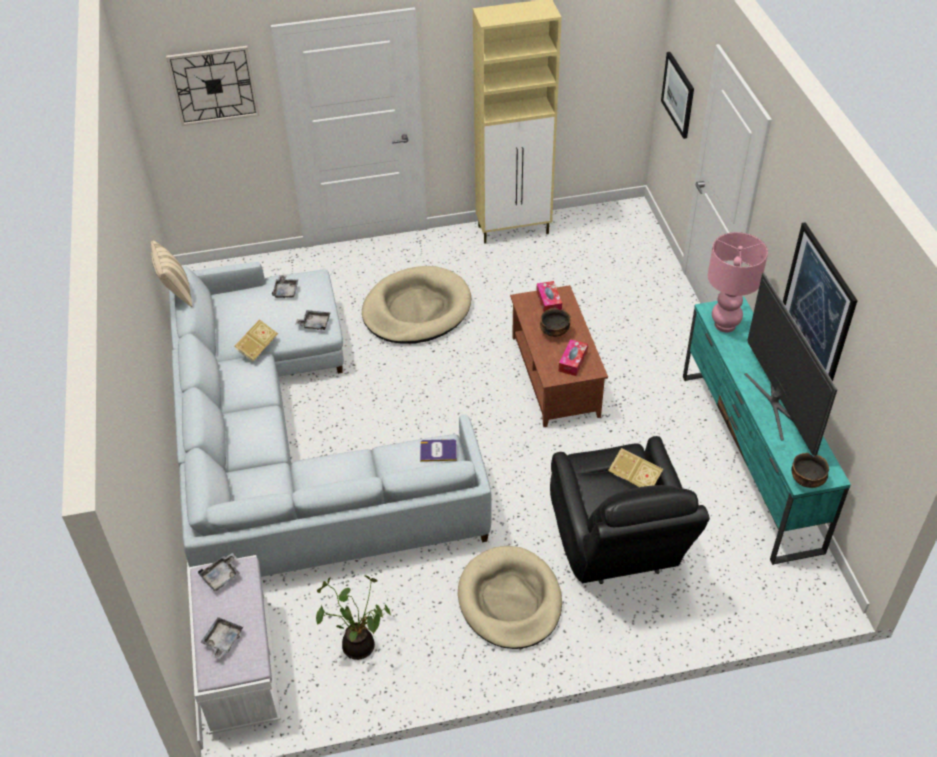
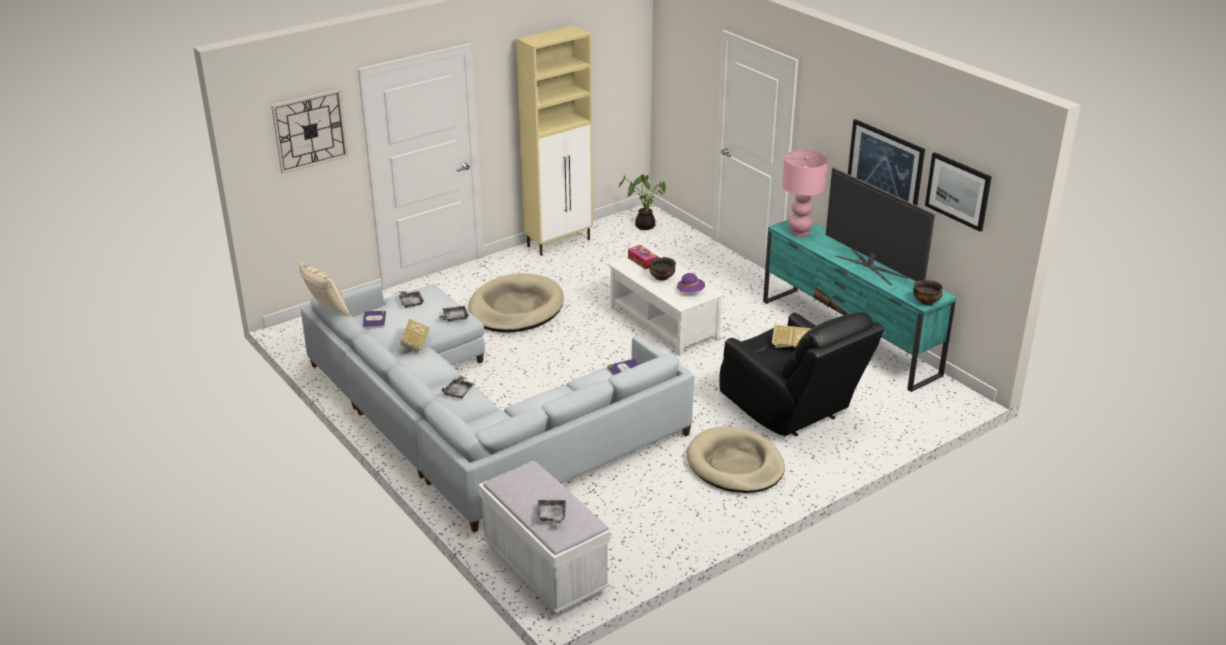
camera: 25 degrees left, 15 degrees down
grey tray [198,553,240,591] -> grey tray moved to [442,376,475,398]
potted plant [316,575,391,660] -> potted plant moved to [619,174,666,230]
brown coffee table [510,285,608,427] -> white coffee table [608,249,725,356]
tissue box [559,339,588,376] -> purple hat [677,273,705,293]
picture [661,52,694,139] -> picture moved to [925,152,992,232]
none -> book [362,310,386,329]

